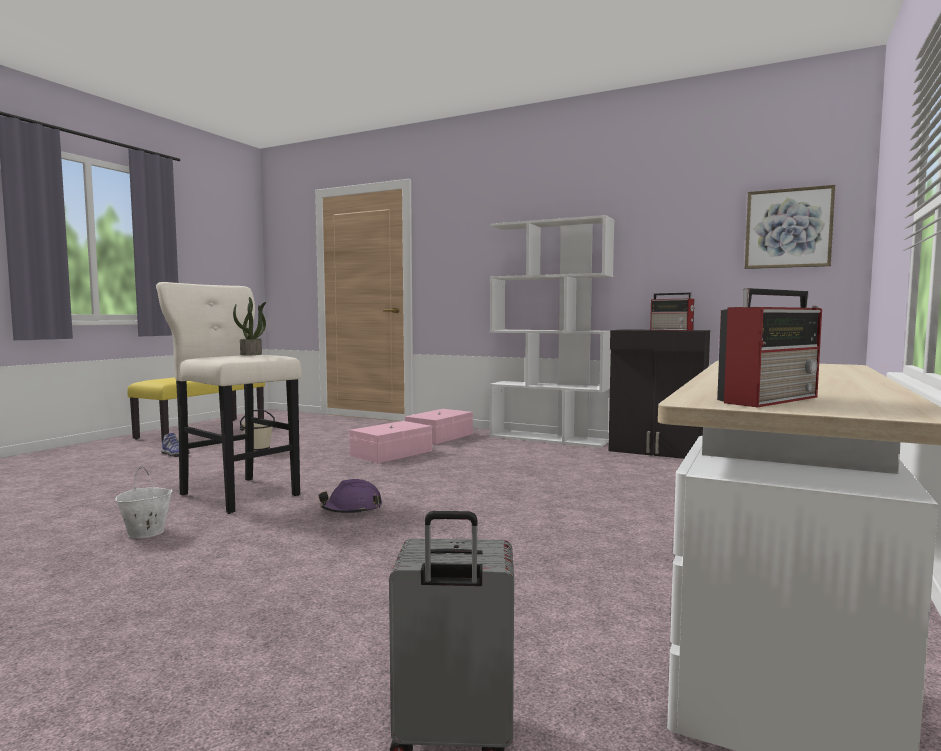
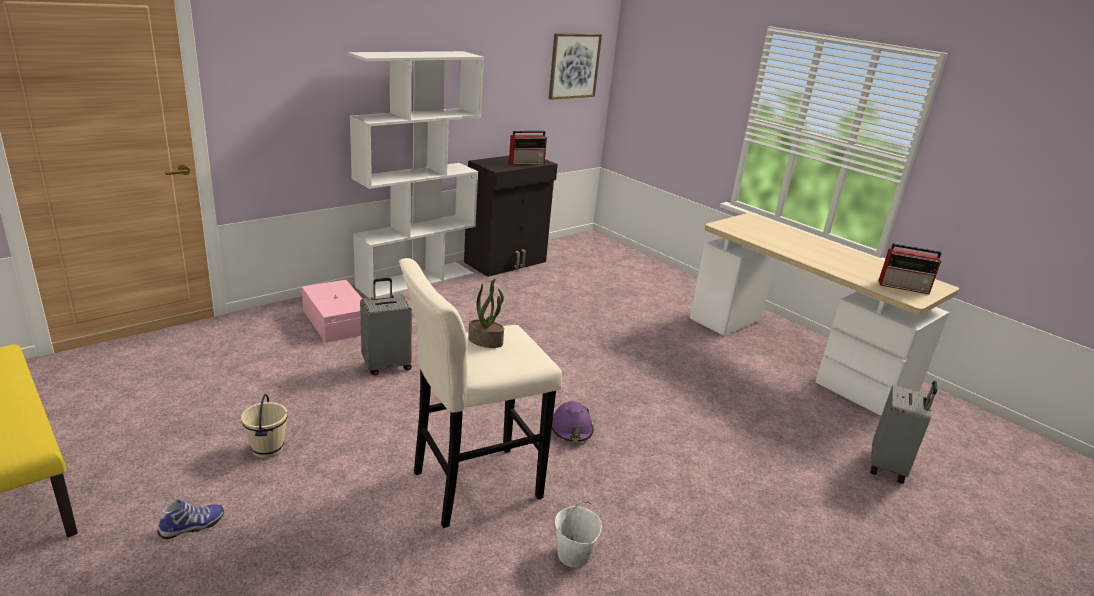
camera: 70 degrees left, 20 degrees up
pink storage box [350,421,432,463] -> grey suitcase [360,278,412,375]
radio [717,288,822,408] -> radio turned 120 degrees clockwise [878,243,942,294]

